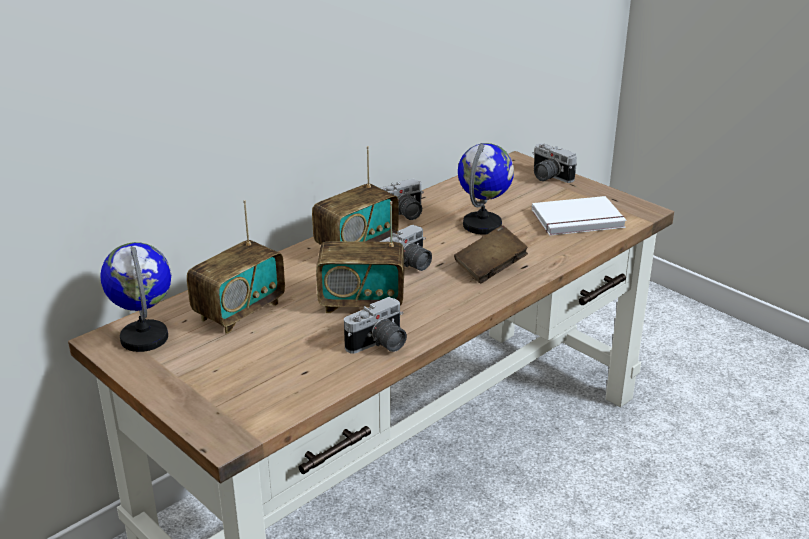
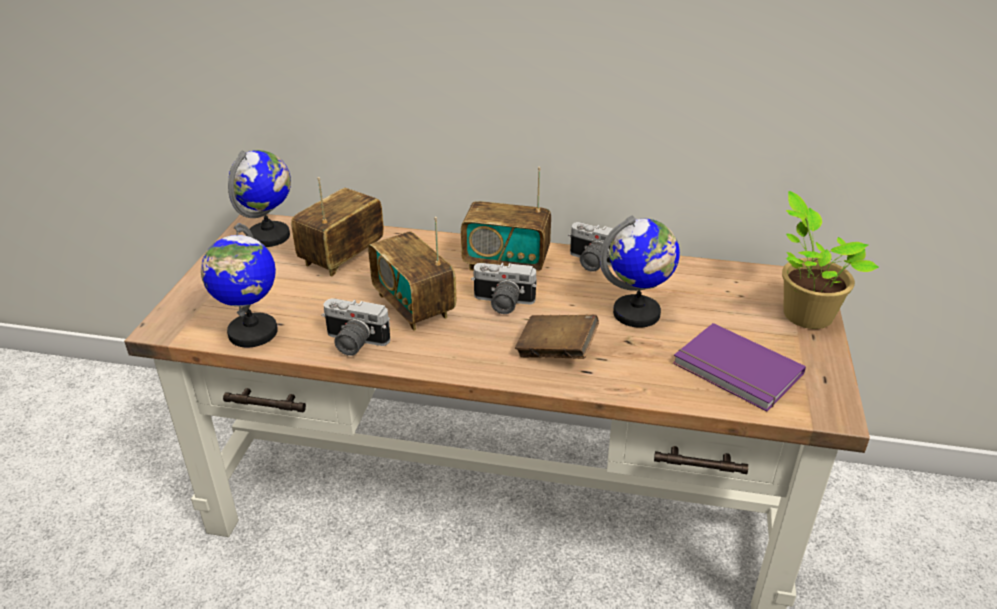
camera: 55 degrees right, 5 degrees up
radio [187,200,285,334] -> radio turned 120 degrees clockwise [291,177,384,277]
white book [532,196,626,236] -> purple book [673,323,806,411]
camera [533,143,577,183] -> potted plant [782,191,879,329]
none -> globe [201,223,278,347]

